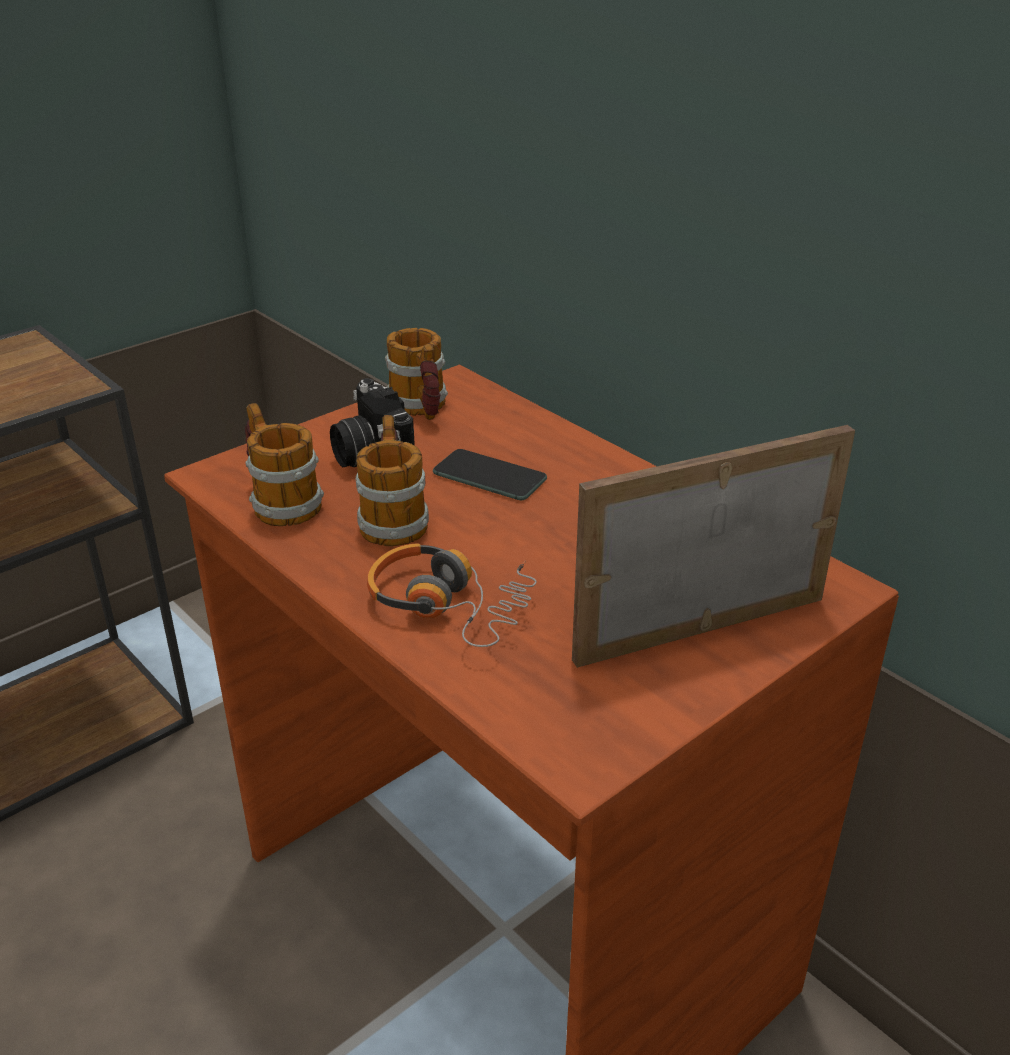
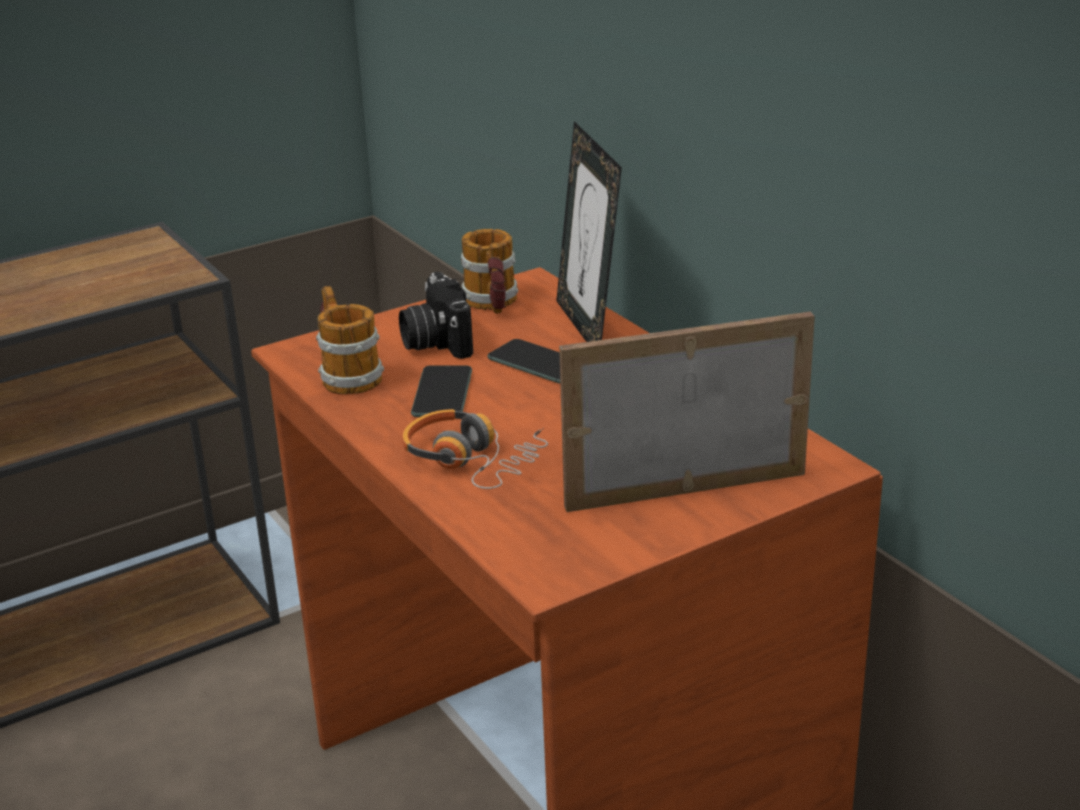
camera: 10 degrees right, 5 degrees down
mug [356,415,429,546] -> phone [411,365,472,417]
none -> picture frame [556,121,622,342]

